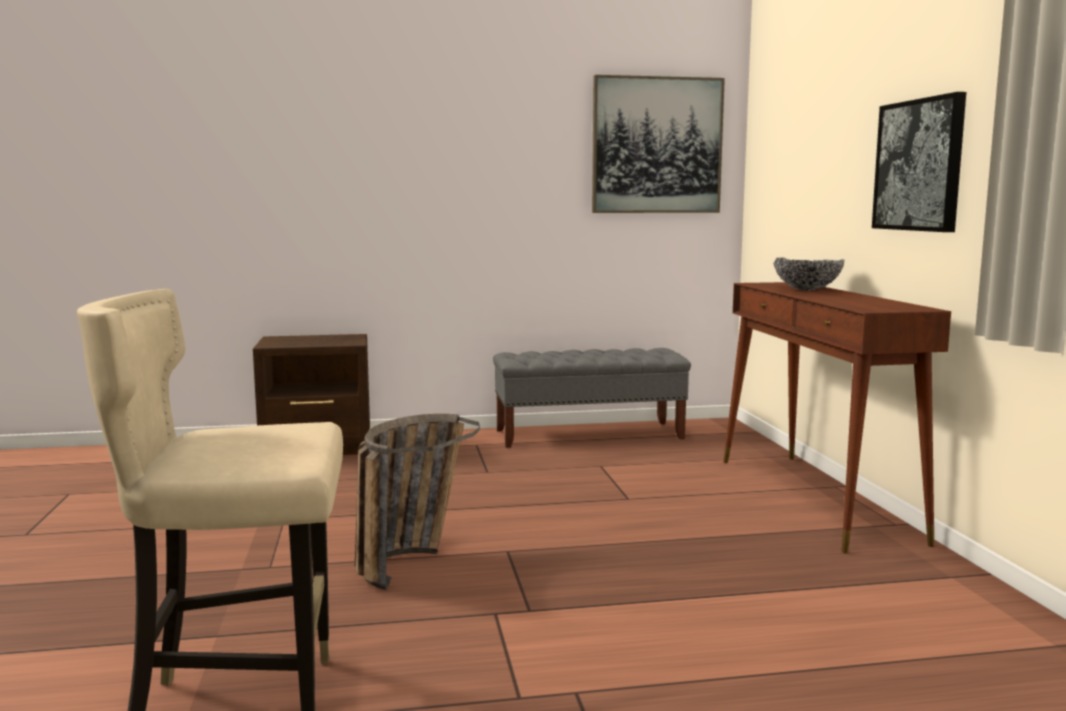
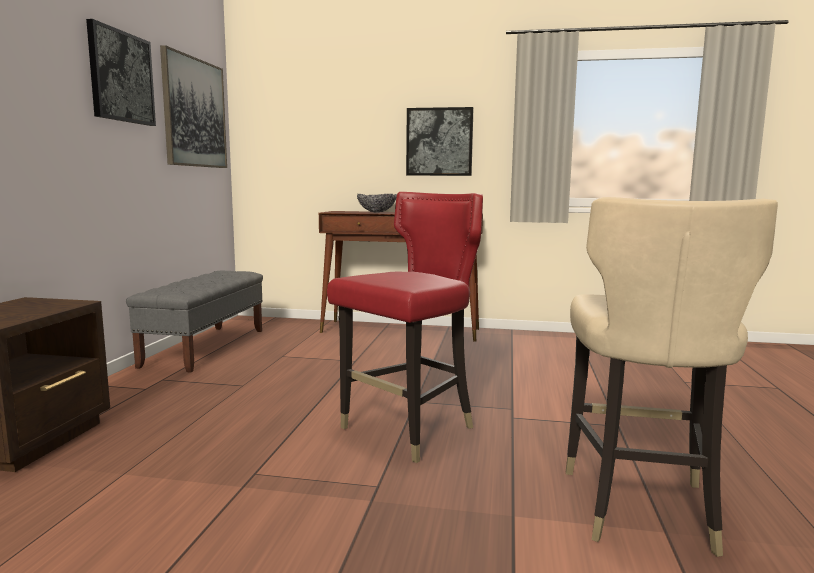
camera: 70 degrees left, 0 degrees up
basket [355,414,480,590] -> red chair [327,192,483,463]
none -> picture [86,19,156,126]

